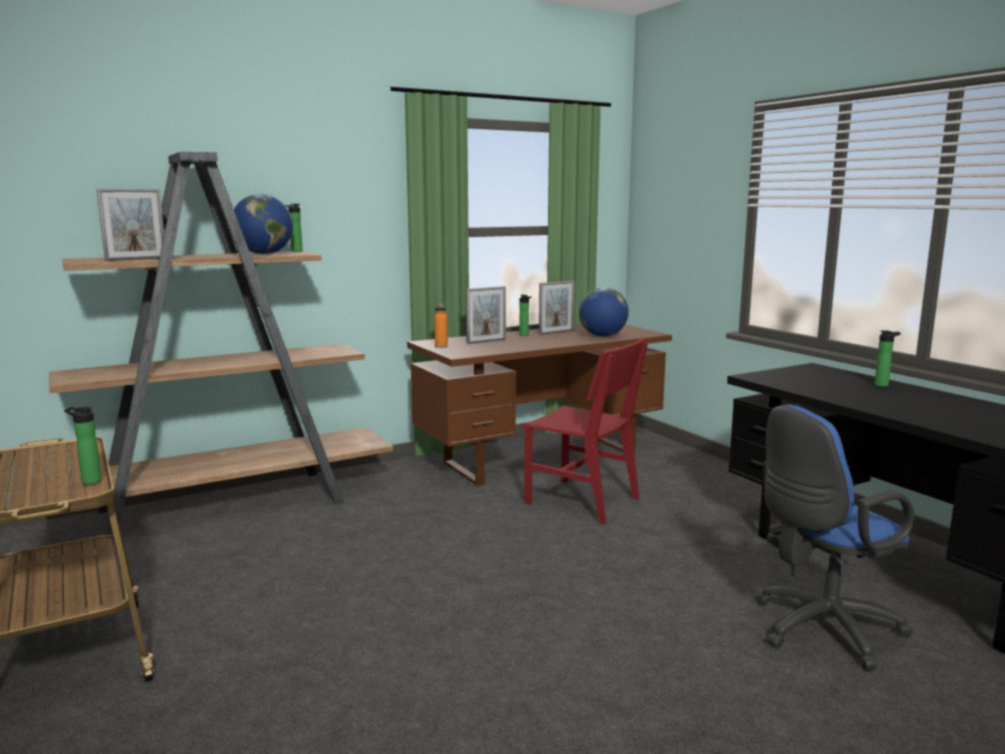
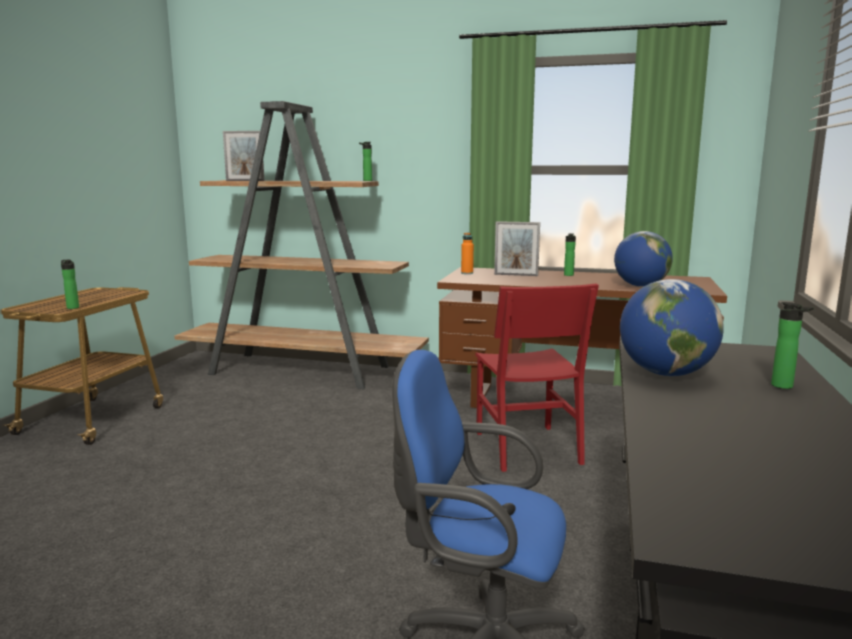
camera: 45 degrees right, 0 degrees up
globe [234,194,293,254] -> globe moved to [620,279,724,376]
picture frame [539,281,574,335] -> none

